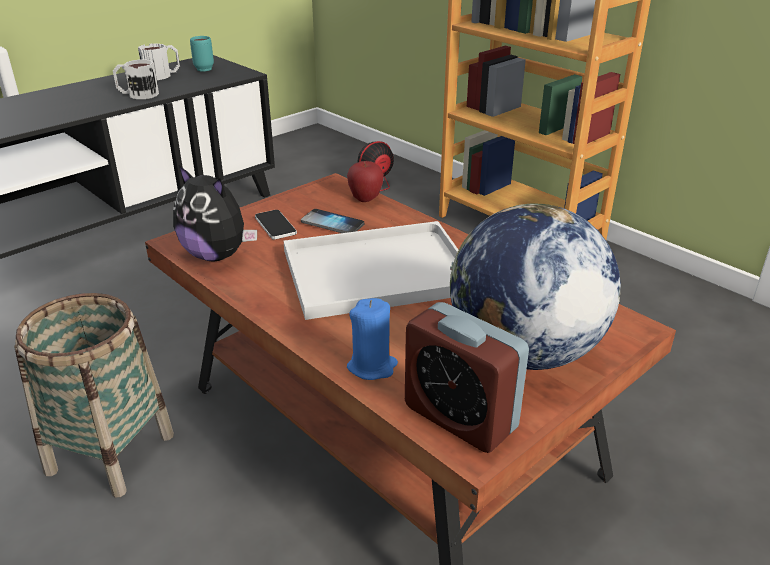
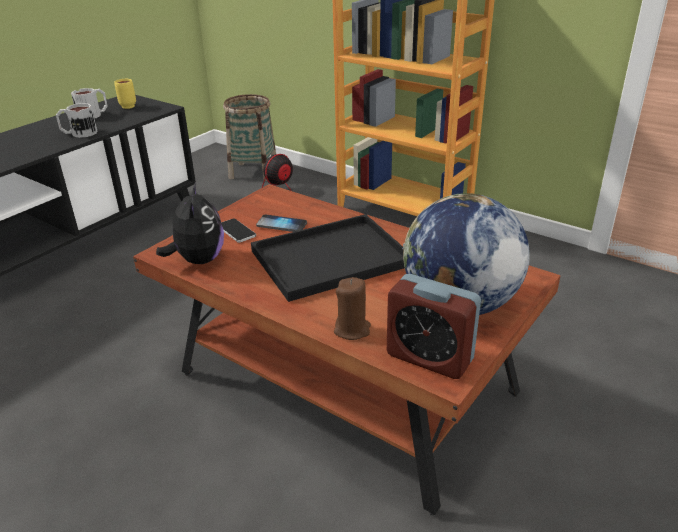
camera: 10 degrees left, 0 degrees up
basket [14,293,174,498] -> basket moved to [223,94,276,181]
plush toy [173,166,257,262] -> plush toy turned 120 degrees counterclockwise [156,182,224,264]
turquoise mug [190,36,214,72] -> yellow mug [114,79,136,109]
white tray [284,221,458,320] -> black tray [251,214,405,302]
apple [347,161,384,202] -> none
blue candle [347,298,398,380] -> brown candle [334,277,371,340]

